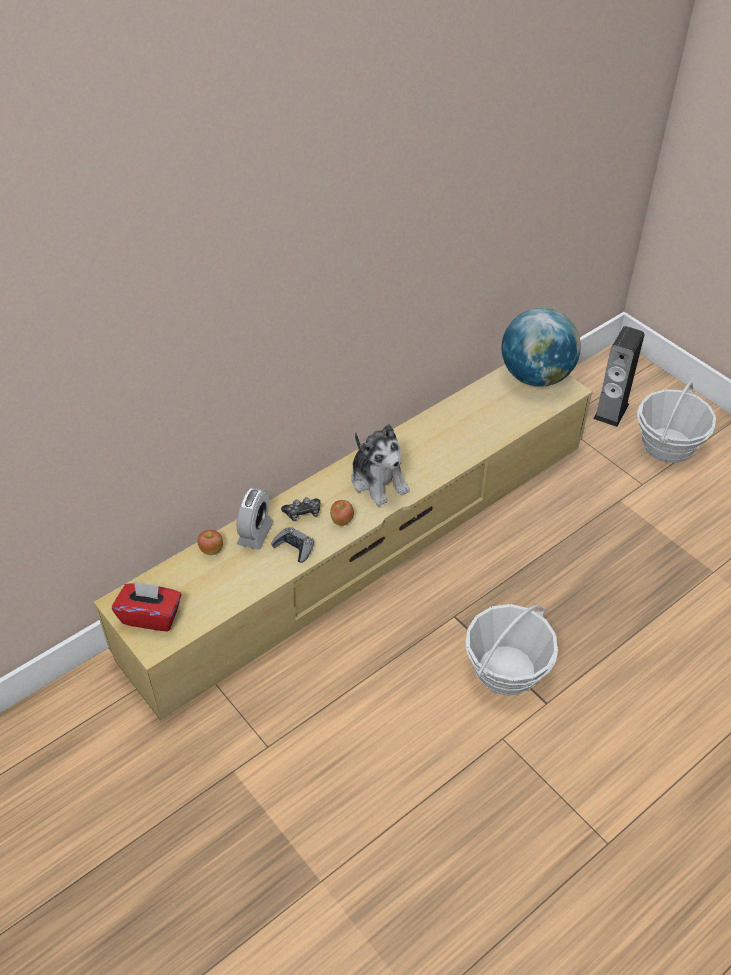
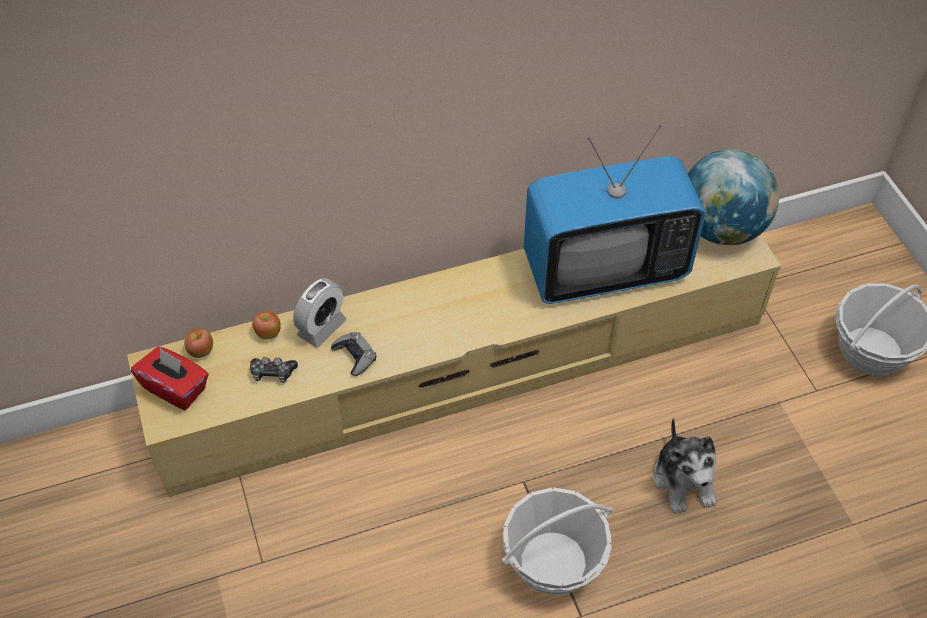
camera: 20 degrees right, 5 degrees up
game controller [281,497,321,521] -> game controller moved to [250,357,298,383]
apple [330,500,354,526] -> apple moved to [184,328,213,358]
plush toy [351,424,410,506] -> plush toy moved to [653,418,716,514]
speaker [593,326,645,427] -> none
none -> television [524,125,706,304]

